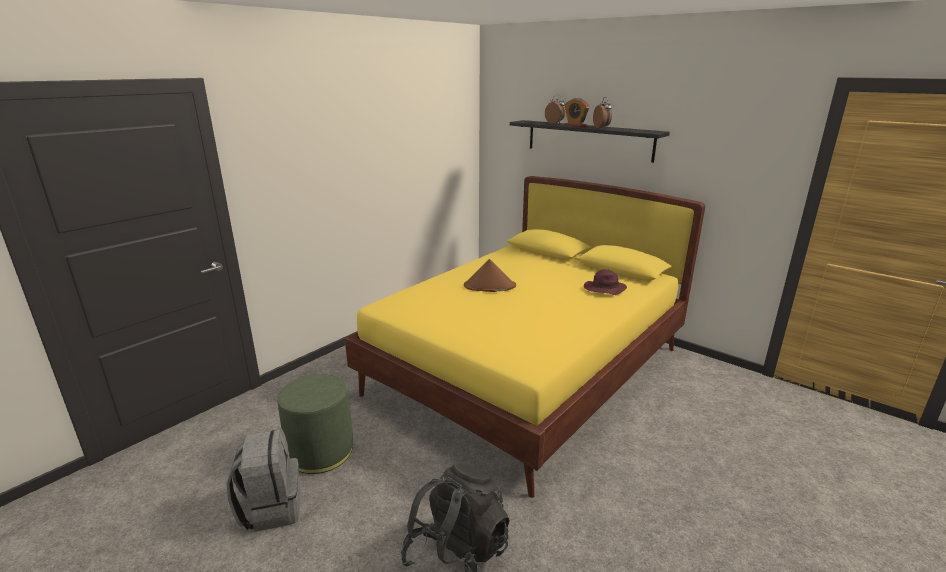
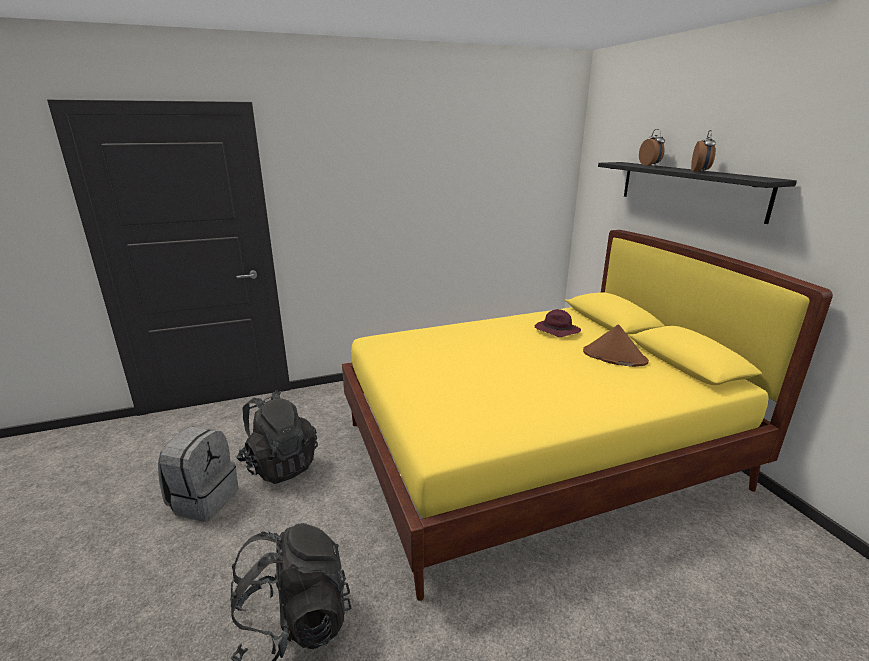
camera: 30 degrees right, 0 degrees up
green ottoman [277,374,353,474] -> black backpack [236,390,318,484]
brown hat [464,259,516,292] -> brown hat moved to [583,324,649,367]
alarm clock [564,98,590,127] -> none
purple hat [584,269,627,295] -> purple hat moved to [535,309,581,337]

